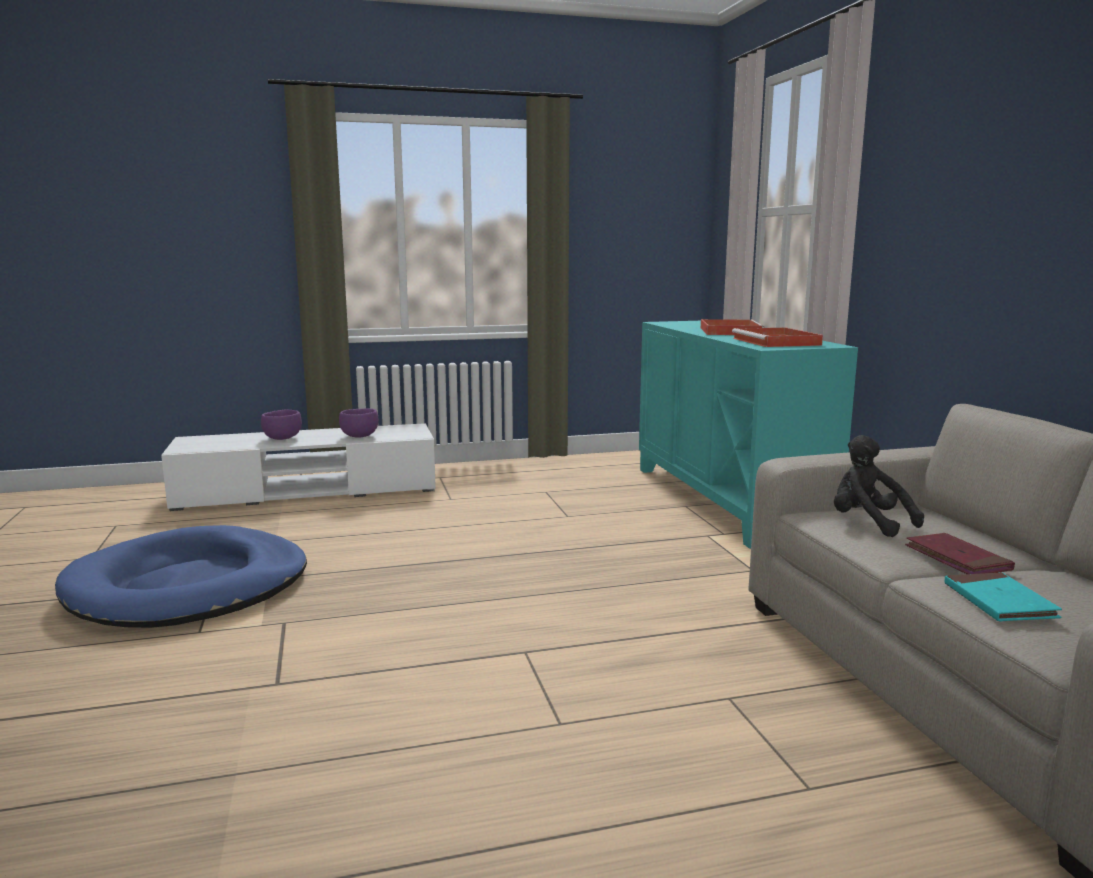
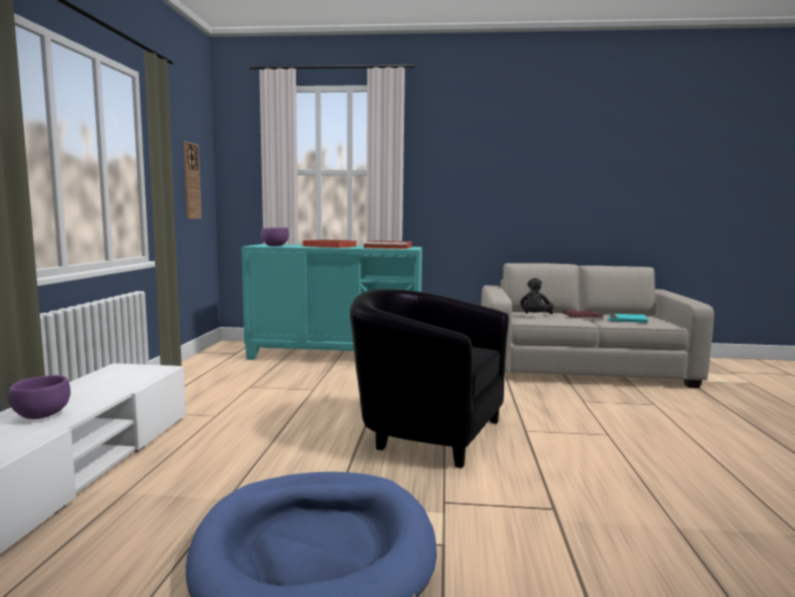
camera: 70 degrees left, 5 degrees down
purple bowl [339,408,379,438] -> purple bowl moved to [261,227,289,246]
black plush toy [834,435,924,537] -> black plush toy turned 45 degrees counterclockwise [520,278,554,314]
none -> wall clock [183,141,202,219]
none -> black armchair [350,289,509,468]

